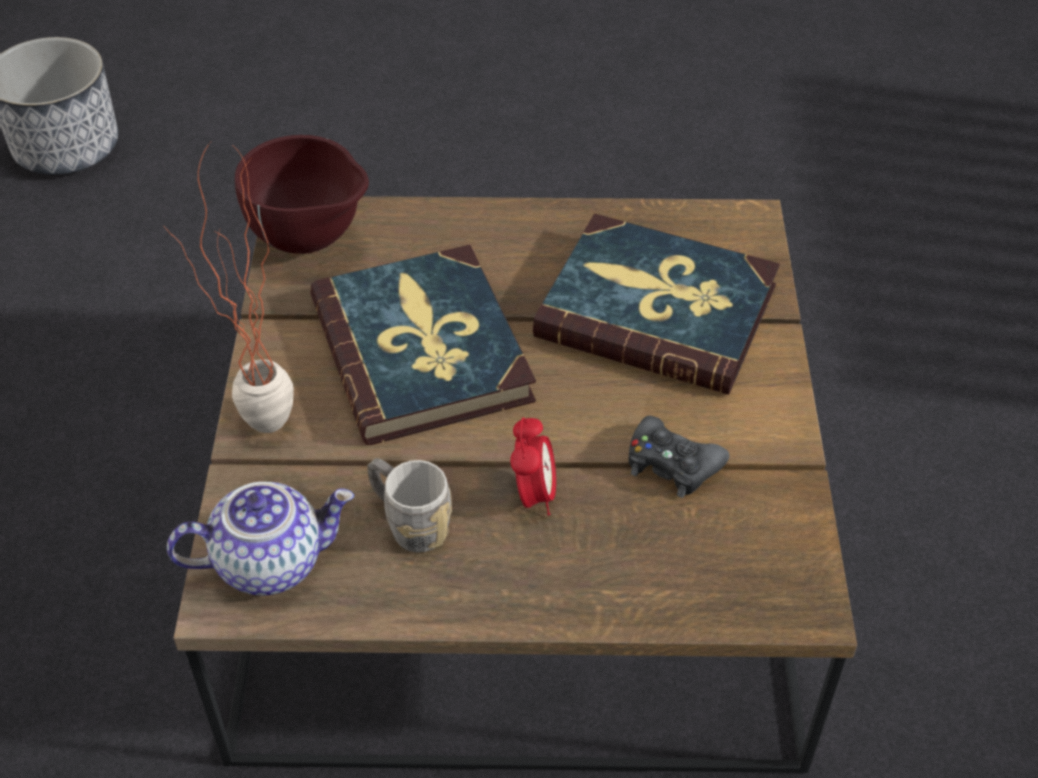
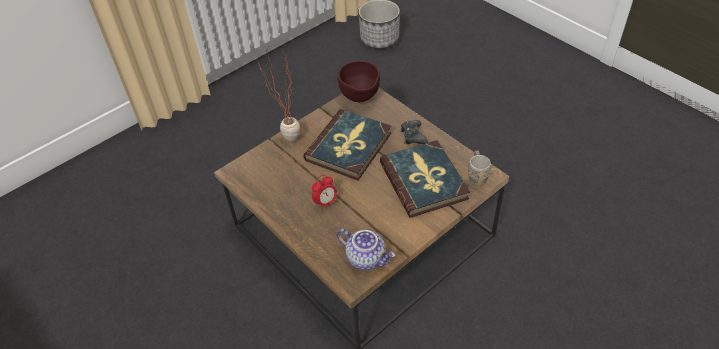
camera: 50 degrees right, 0 degrees up
teapot [167,482,354,596] -> teapot moved to [336,229,395,270]
grey mug [367,458,452,553] -> grey mug moved to [468,151,491,186]
black game controller [629,416,729,498] -> black game controller moved to [400,120,428,144]

